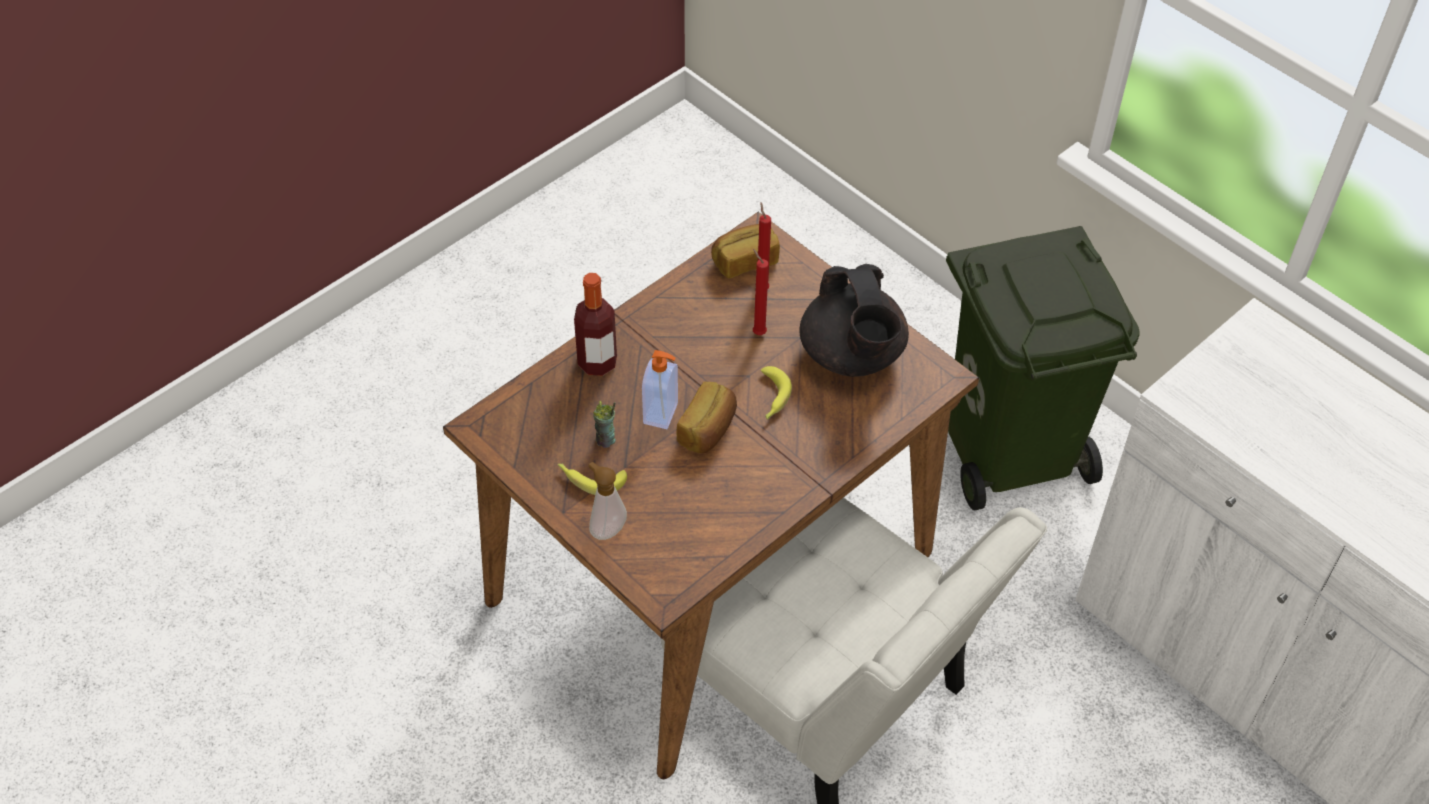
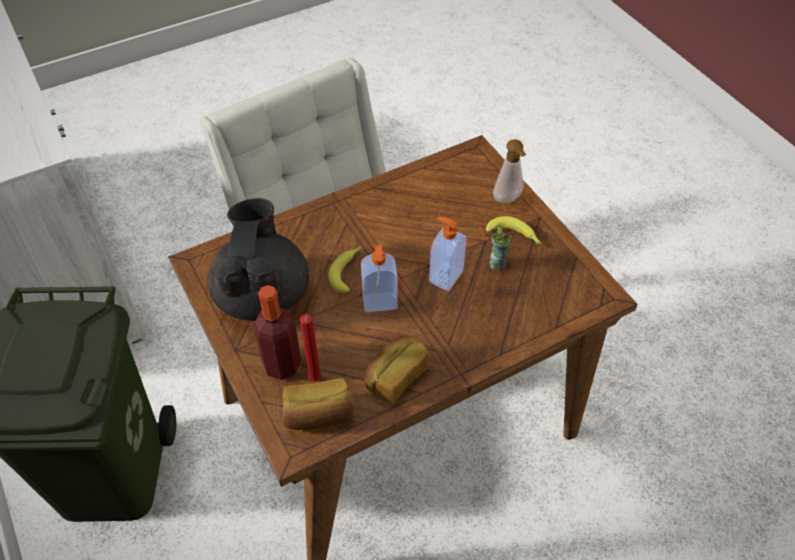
camera: 165 degrees left, 0 degrees up
bottle [574,273,617,376] -> bottle moved to [253,285,302,380]
bread [677,381,737,453] -> bread moved to [364,335,429,404]
red candle [753,249,769,335] -> none
none -> soap dispenser [361,245,398,312]

